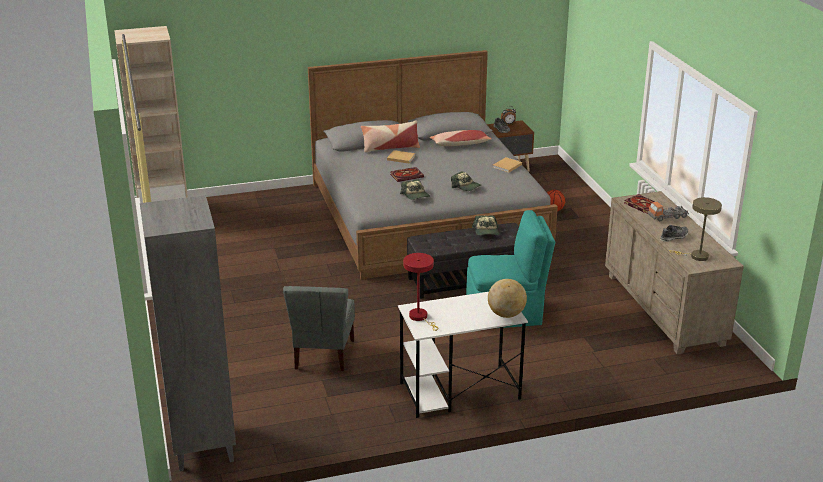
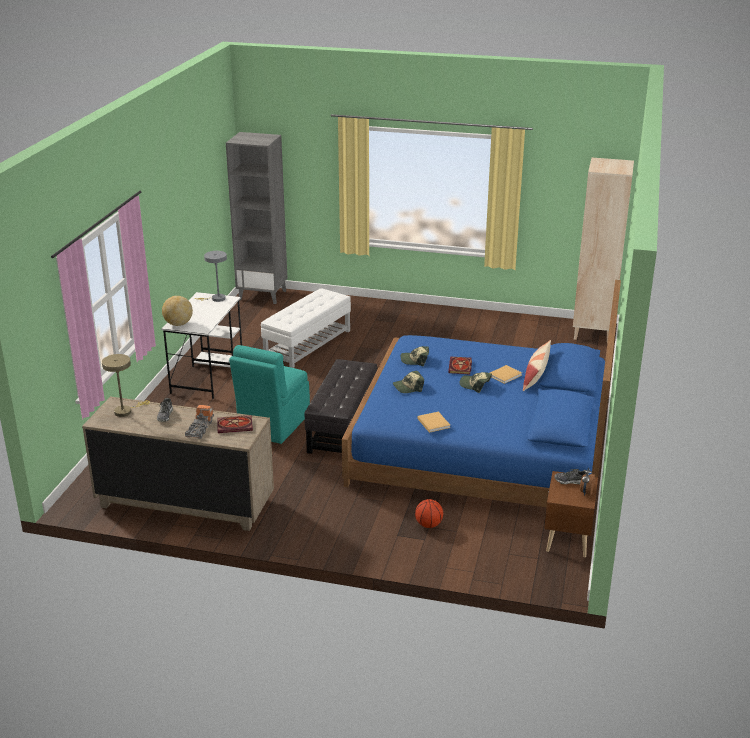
camera: 120 degrees right, 0 degrees up
grey chair [283,286,355,371] -> white ottoman [261,288,351,368]
grey bed [308,50,558,280] -> blue bed [342,280,621,507]
red table lamp [403,253,438,331] -> grey table lamp [194,251,227,302]
pillow [430,130,491,146] -> none
cap [472,215,499,235] -> cap moved to [460,372,492,393]

